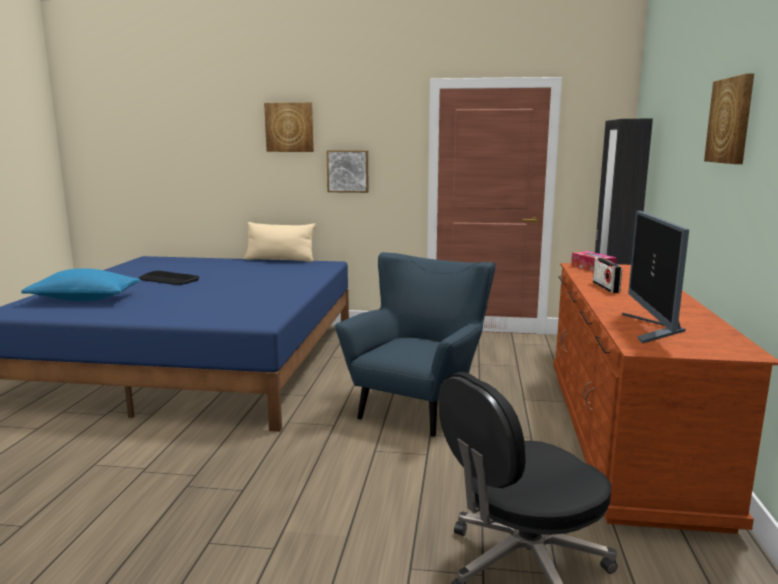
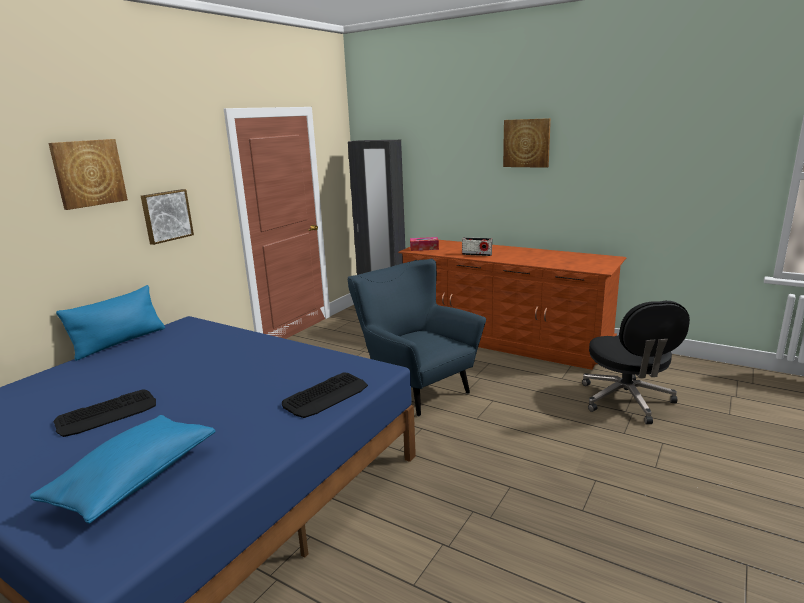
camera: 65 degrees left, 5 degrees up
beige pillow [244,222,316,262] -> blue pillow [56,285,165,361]
monitor [622,211,689,344] -> none
none -> keyboard [282,372,368,418]

